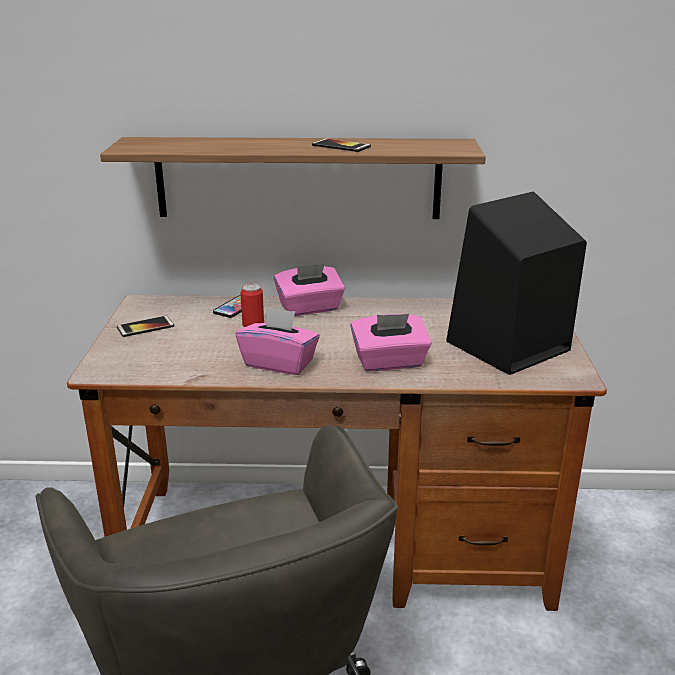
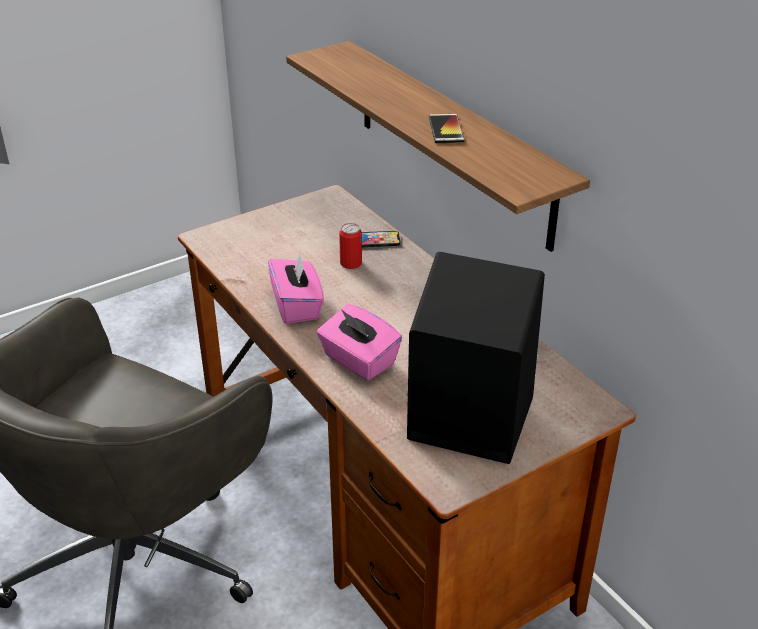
camera: 55 degrees right, 10 degrees up
phone [117,316,174,337] -> none
pink tissue box [274,264,345,316] -> none

